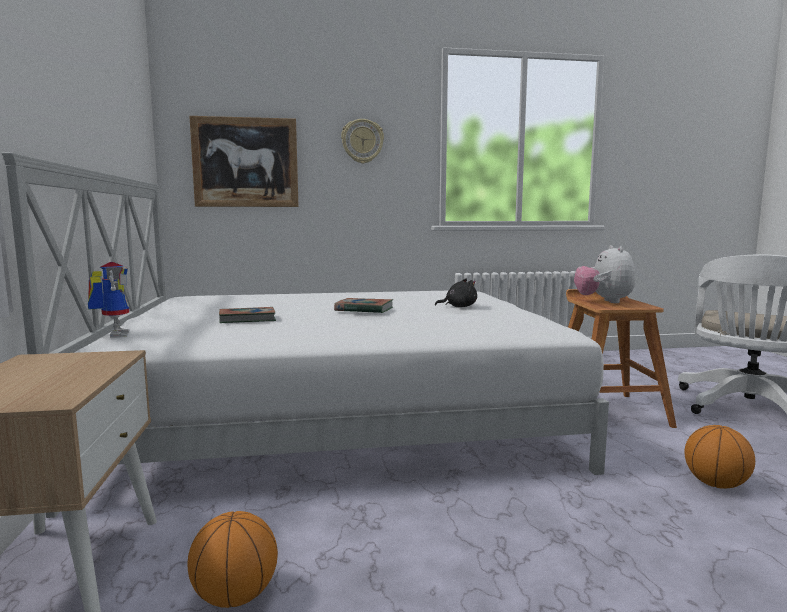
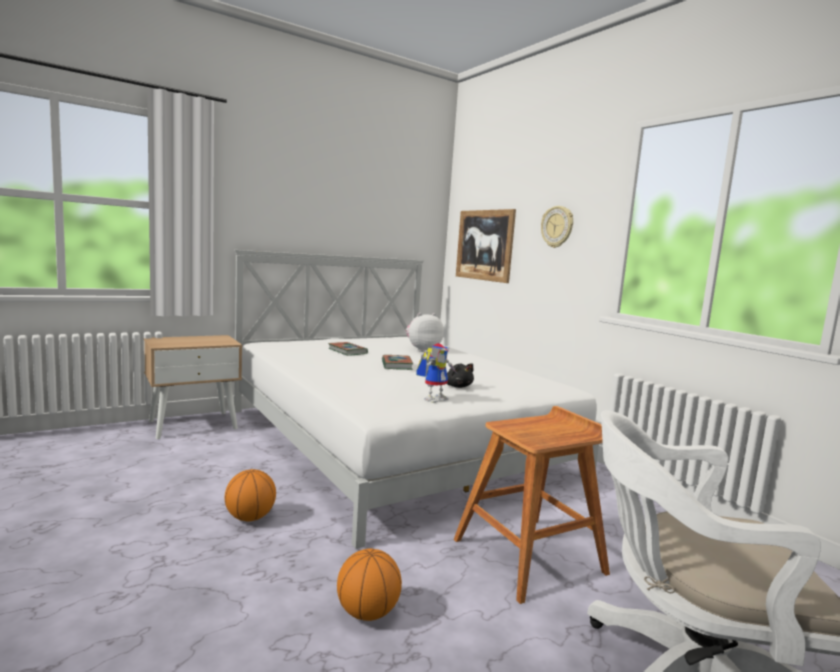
camera: 65 degrees right, 0 degrees up
toy robot [88,262,130,338] -> toy robot moved to [416,343,457,403]
basketball [188,511,278,608] -> basketball moved to [225,469,276,521]
plush toy [574,245,635,303] -> plush toy moved to [406,313,444,352]

